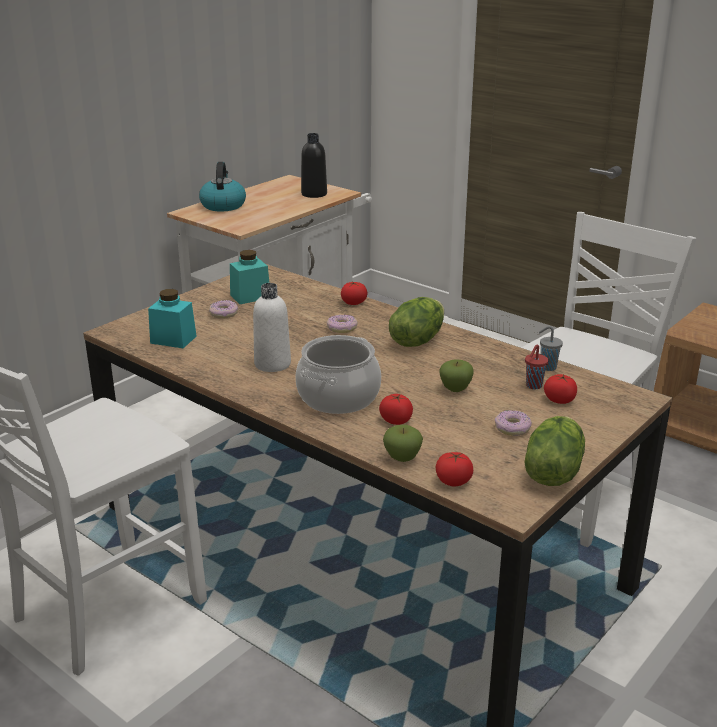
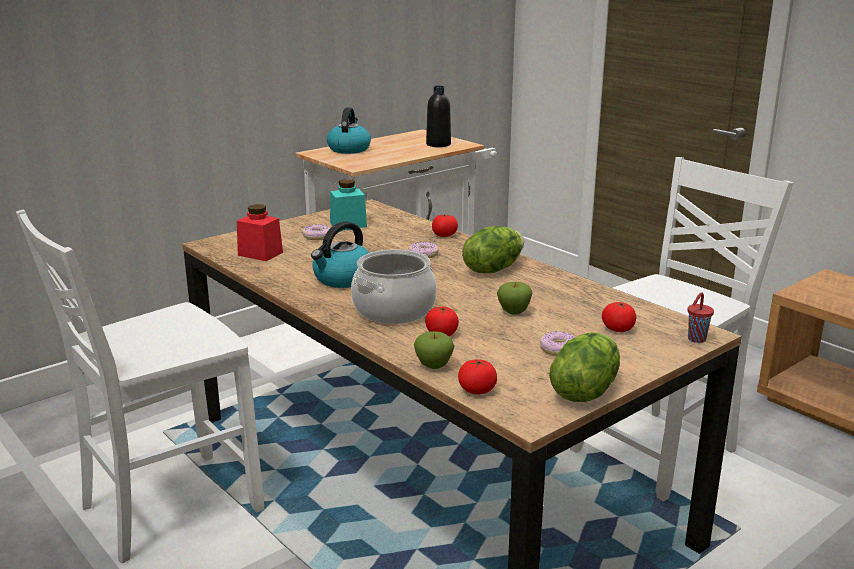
camera: 10 degrees right, 5 degrees down
turquoise jar [148,289,196,348] -> red jar [237,204,283,261]
white bottle [253,283,291,372] -> kettle [311,221,370,288]
red cup [525,344,548,389] -> red cup moved to [688,292,714,343]
grey cup [539,326,563,371] -> none

